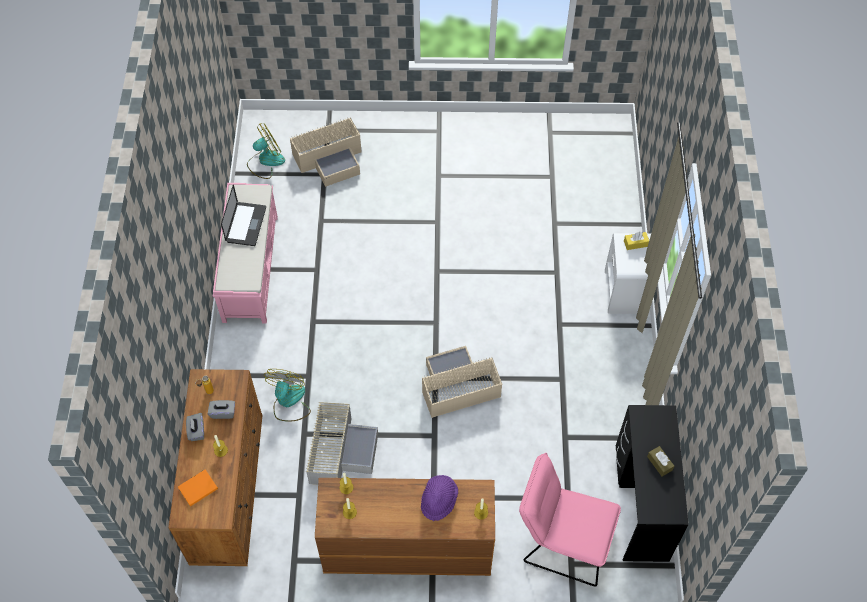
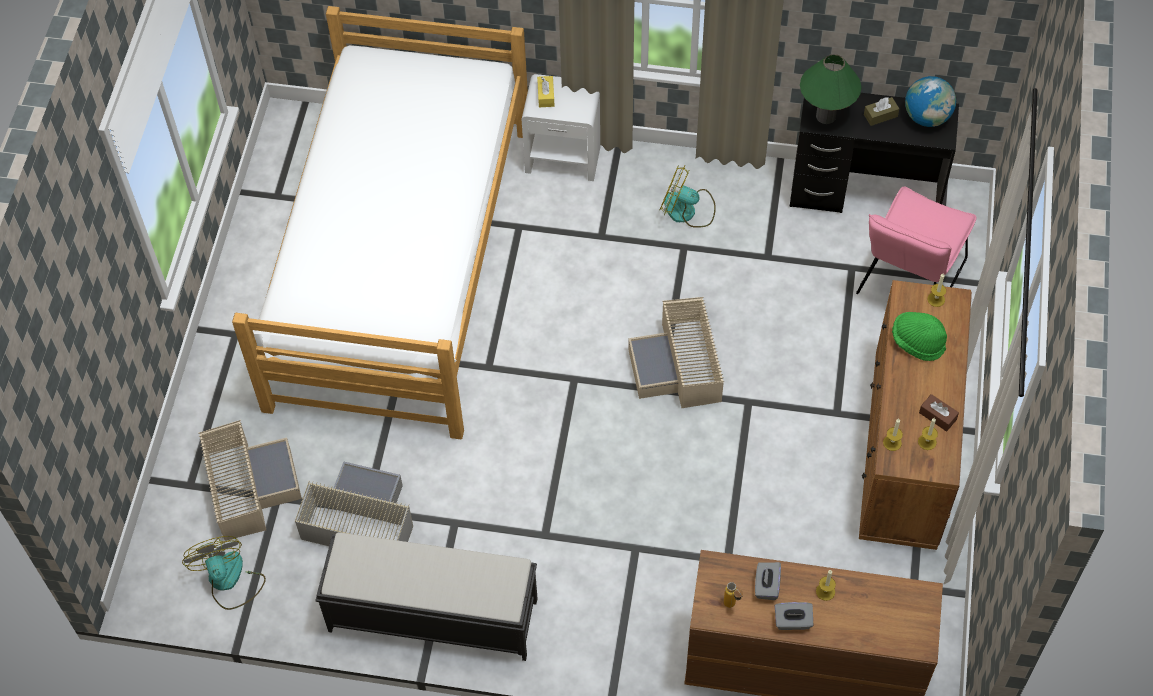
camera: 80 degrees left, 0 degrees up
orange book [178,470,218,507] -> none
pink bench [213,183,278,324] -> black bench [315,533,538,661]
laptop [221,185,266,246] -> none
fan [264,369,311,422] -> fan moved to [660,165,716,228]
grey storage box [306,402,378,485] -> grey storage box moved to [295,461,413,546]
purple hat [421,475,458,521] -> green hat [892,312,947,361]
none -> bed [232,6,528,439]
none -> green table lamp [800,54,862,124]
none -> globe [905,76,956,127]
none -> brown tissue box [919,394,959,432]

